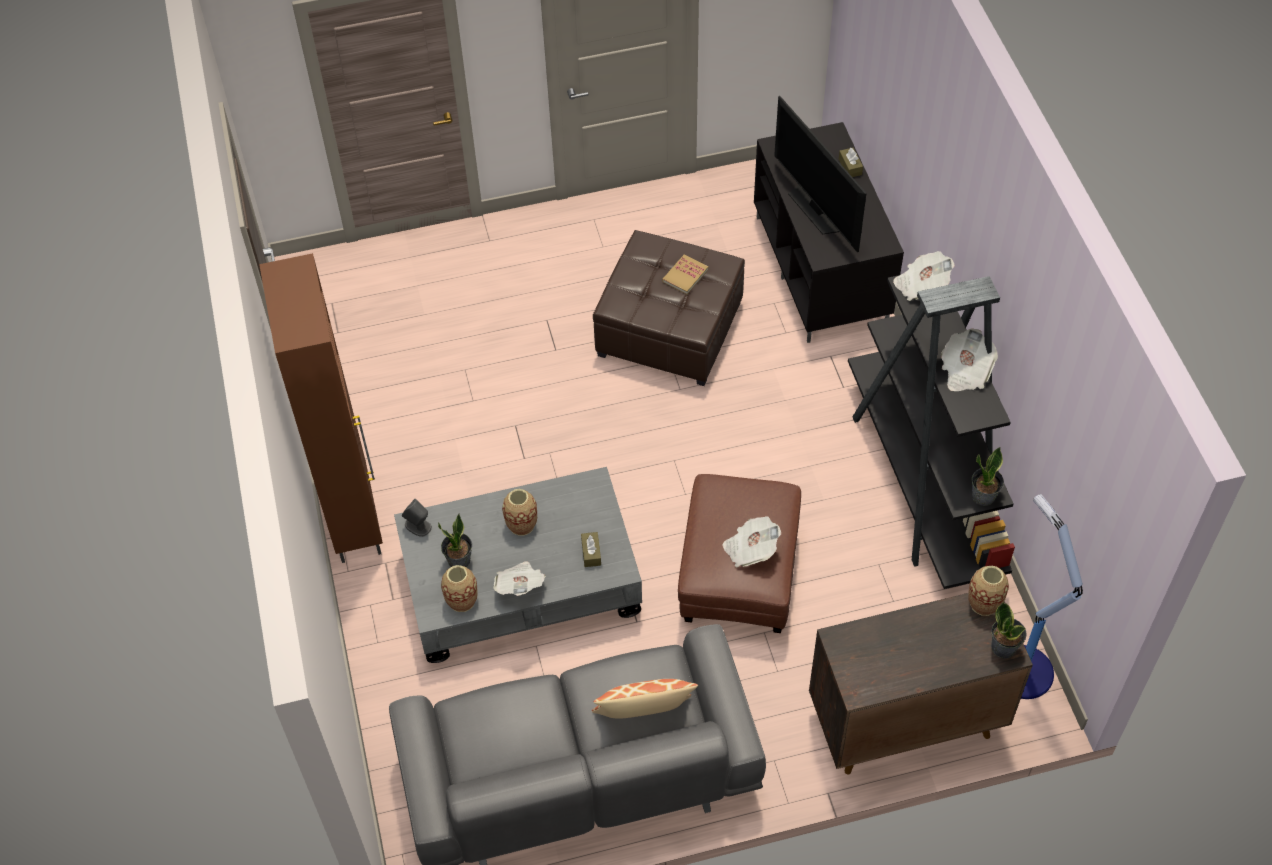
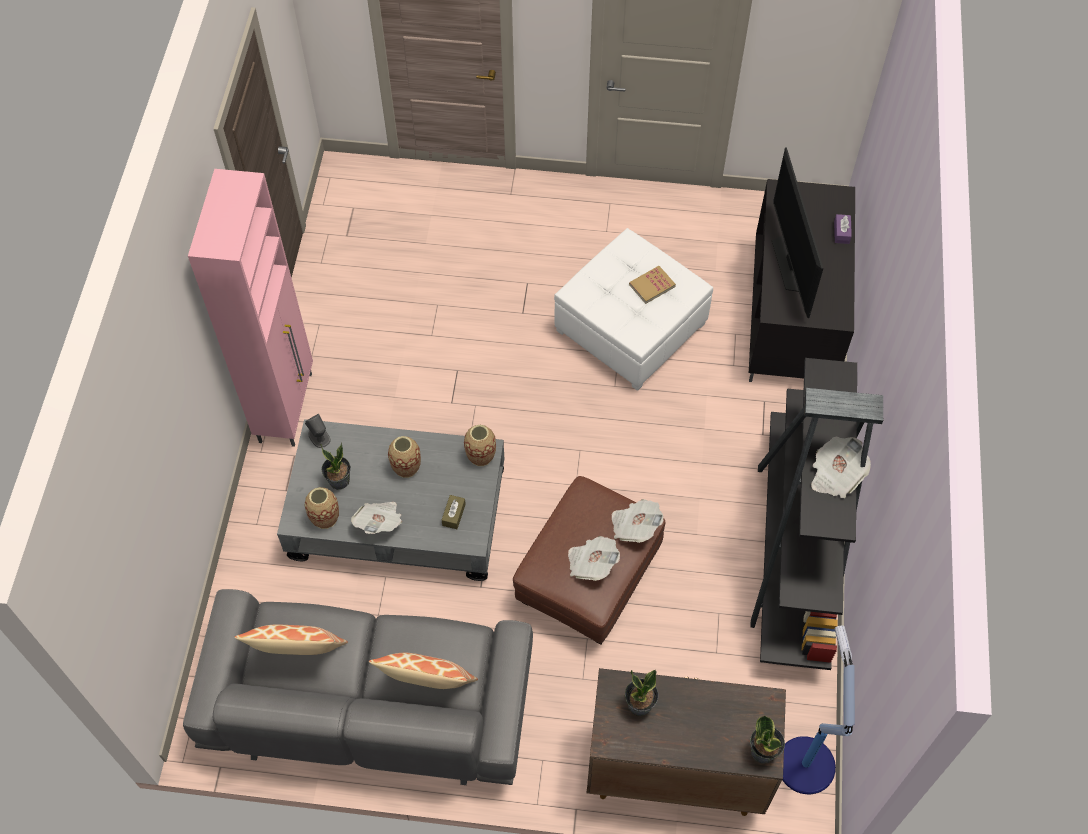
camera: 20 degrees right, 5 degrees up
brown cabinet [259,253,383,563] -> pink cabinet [188,169,313,447]
brown ottoman [593,230,745,386] -> white ottoman [554,228,713,391]
brown tissue box [839,148,863,177] -> purple tissue box [834,214,852,244]
newspaper [893,251,955,301] -> newspaper moved to [612,499,664,543]
vase [968,566,1009,616] -> vase moved to [464,425,496,466]
potted plant [972,447,1004,506] -> potted plant moved to [625,670,659,716]
none -> pillow [234,625,348,655]

